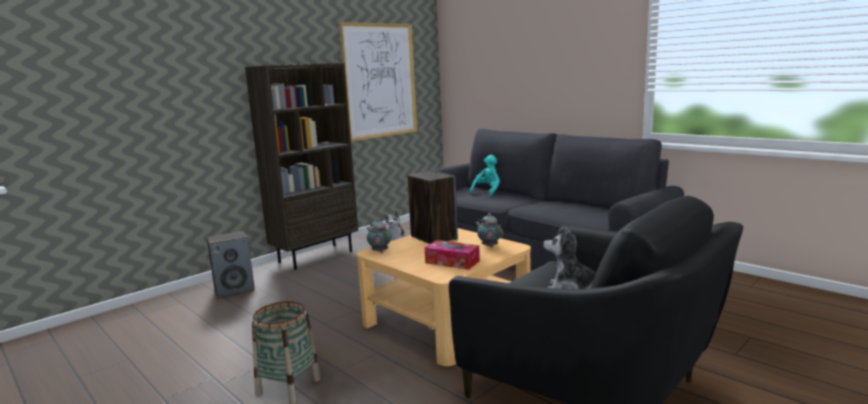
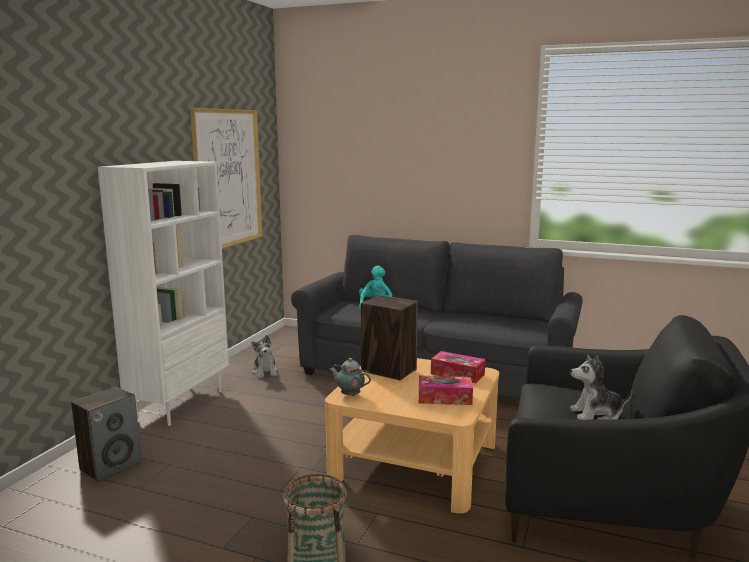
camera: 25 degrees left, 0 degrees up
brown bookcase [245,63,358,270] -> white bookcase [98,161,229,426]
teapot [475,213,503,247] -> tissue box [431,351,485,383]

